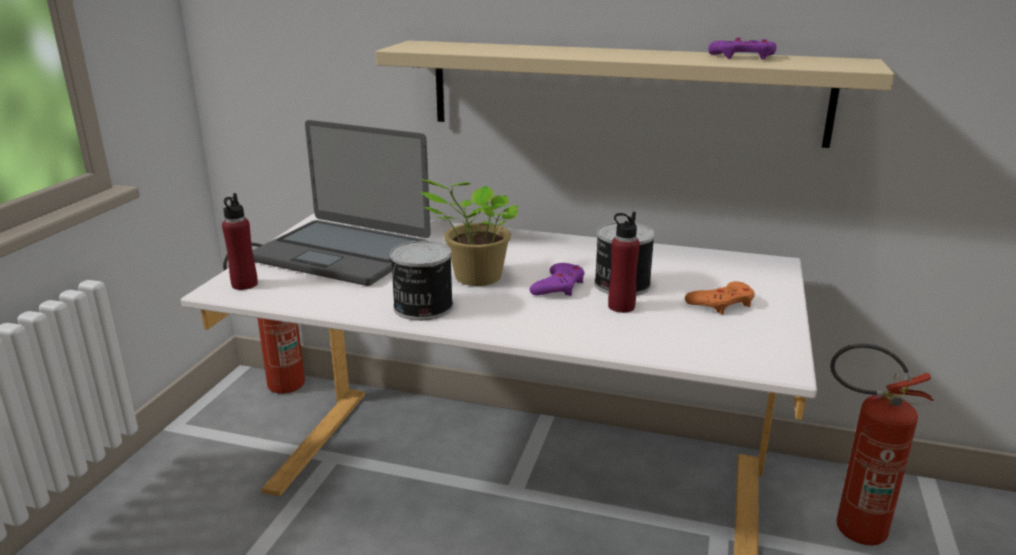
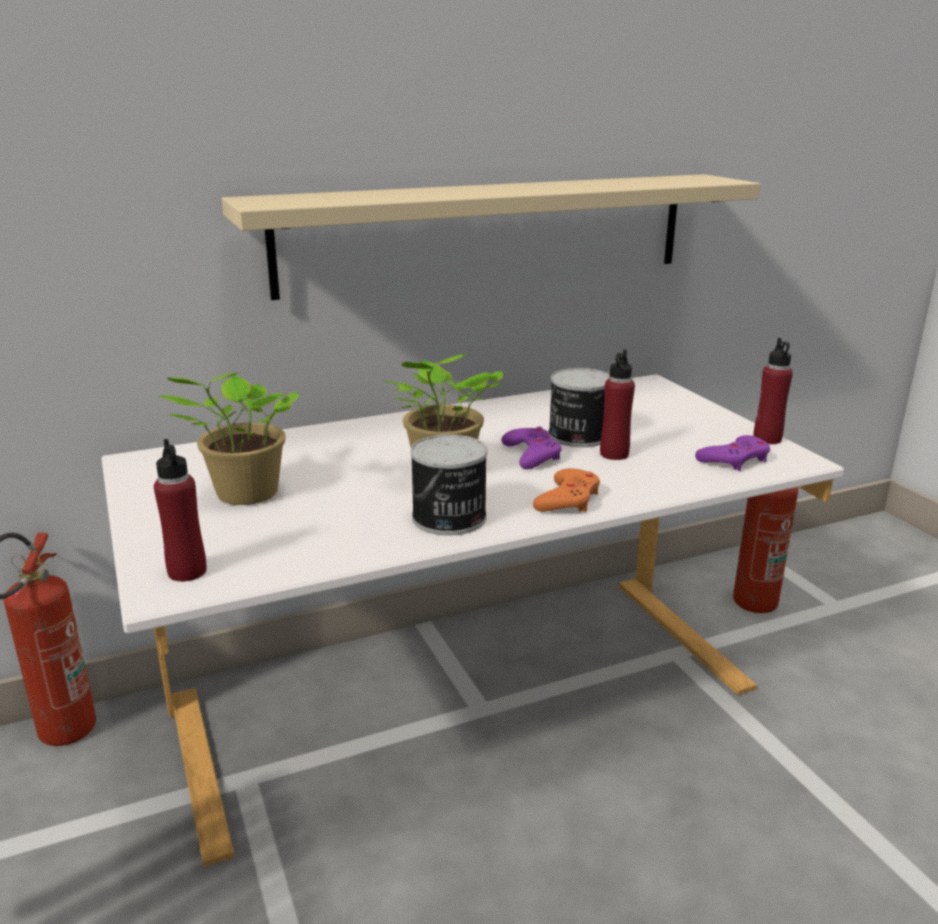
camera: 40 degrees left, 0 degrees up
laptop [252,120,431,286] -> potted plant [158,372,300,505]
orange game controller [685,282,755,314] -> orange game controller moved to [533,468,600,512]
purple game controller [708,37,777,60] -> purple game controller moved to [695,435,770,471]
none -> red bottle [753,338,793,444]

